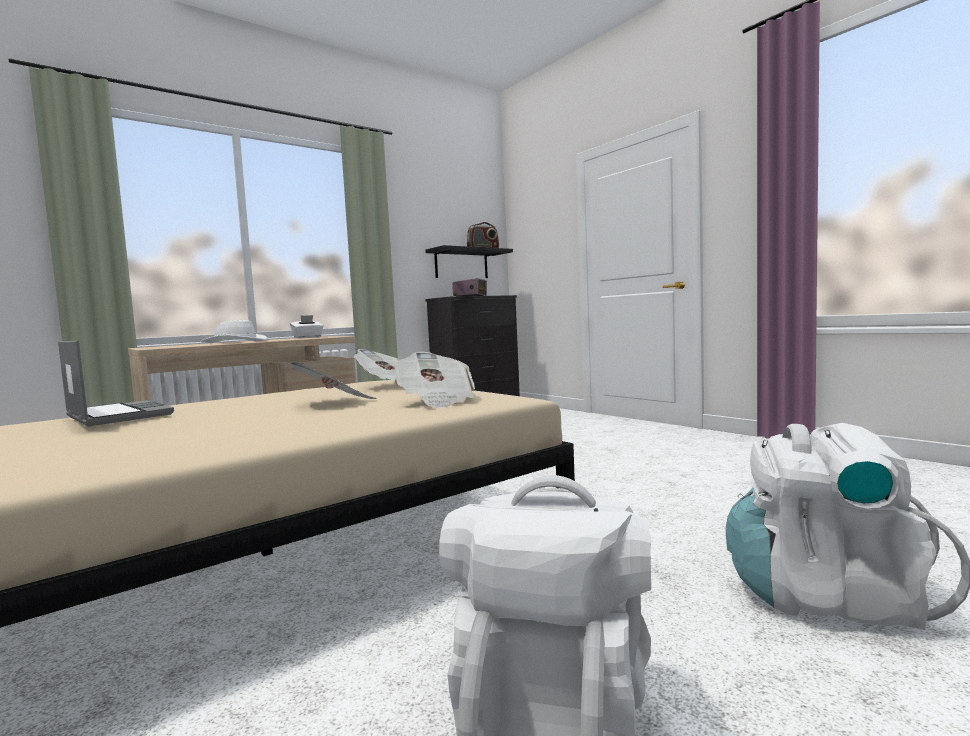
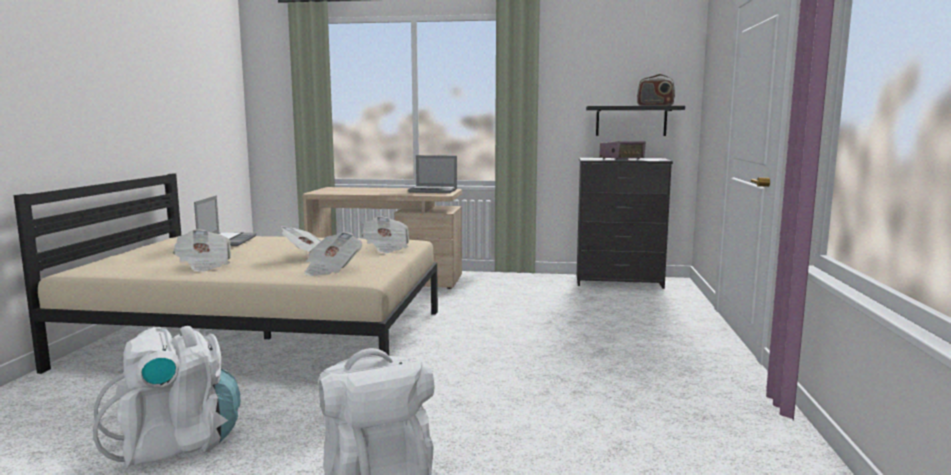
camera: 45 degrees right, 5 degrees up
white hat [201,320,267,343] -> none
white tissue box [290,315,323,338] -> laptop [408,155,457,193]
none -> newspaper [173,229,231,272]

